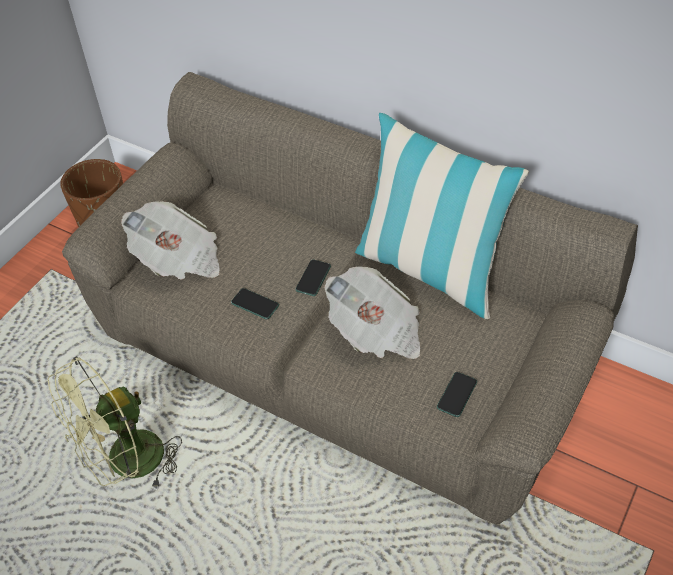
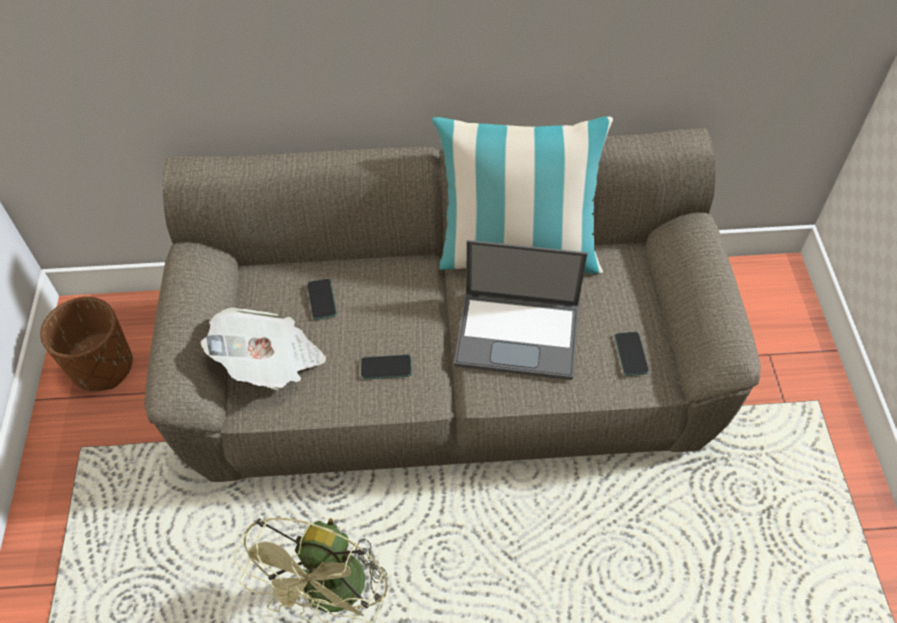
camera: 35 degrees left, 5 degrees up
phone [295,260,331,296] -> phone moved to [307,279,337,320]
newspaper [325,267,420,359] -> laptop [454,240,587,380]

